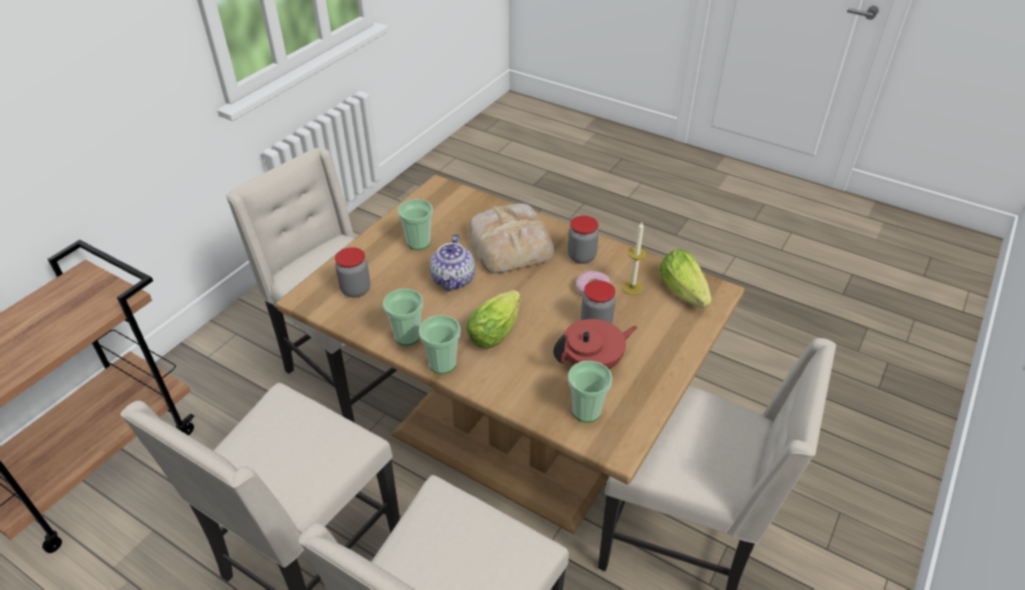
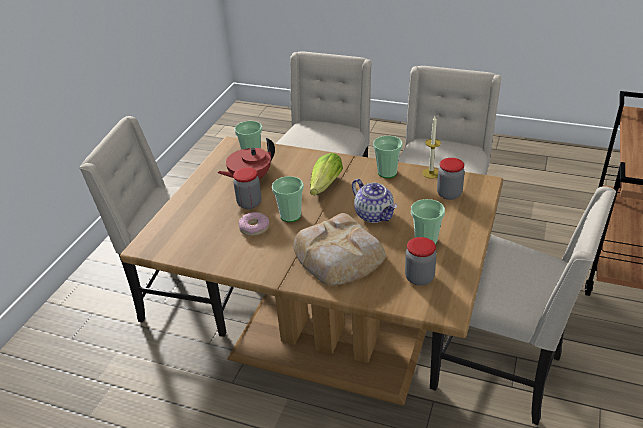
camera: 170 degrees right, 5 degrees down
cup [419,315,460,374] -> cup moved to [272,176,304,222]
teapot [430,234,475,291] -> teapot turned 150 degrees clockwise [352,179,397,223]
jar [568,216,599,264] -> jar moved to [405,237,437,286]
candle [622,222,647,295] -> candle moved to [422,116,441,179]
lettuce [659,249,712,307] -> none

